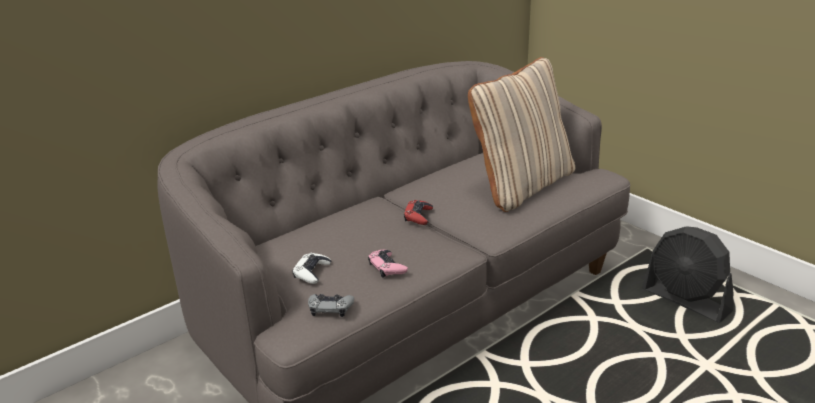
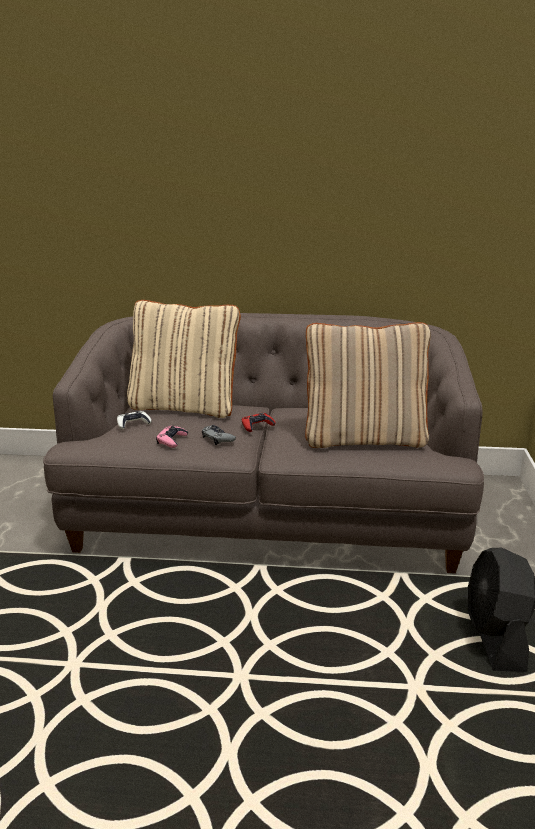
camera: 45 degrees right, 5 degrees down
grey game controller [308,294,354,317] -> grey game controller moved to [202,425,236,445]
none -> beige pillow [127,300,241,418]

